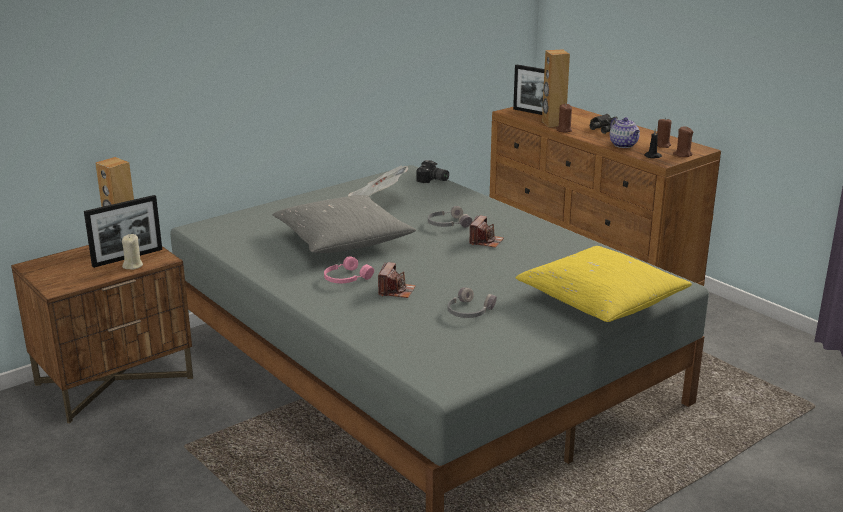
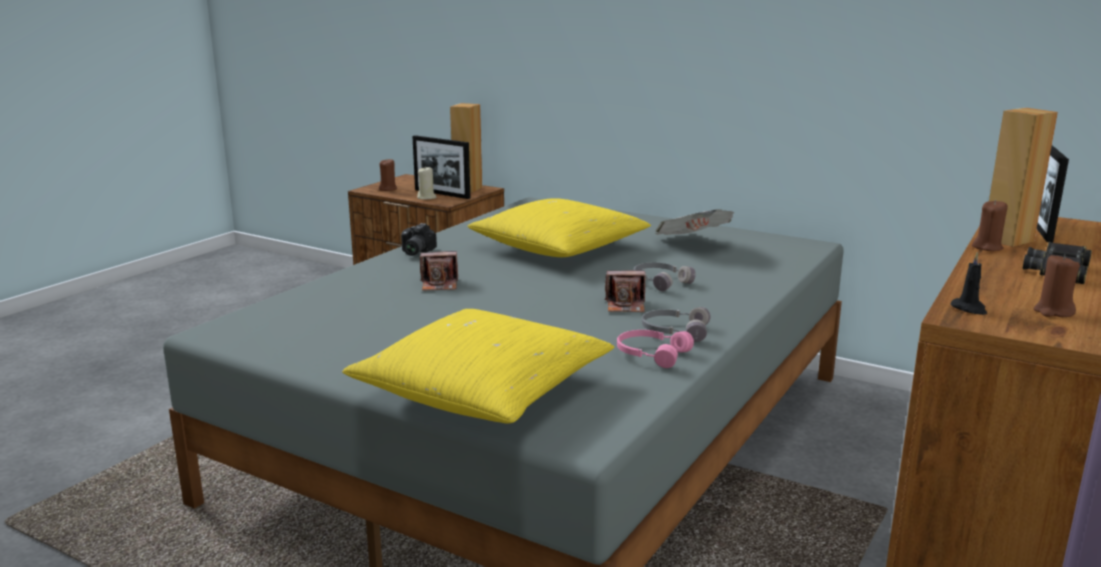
camera: 70 degrees right, 5 degrees down
grey pillow [273,195,416,253] -> yellow pillow [467,198,651,257]
pink headphones [324,256,374,283] -> pink headphones moved to [617,330,694,368]
camera [416,160,449,183] -> camera moved to [401,223,437,256]
grey headphones [447,287,497,318] -> grey headphones moved to [642,307,711,342]
teapot [610,117,640,148] -> none
brown candle [673,126,693,157] -> brown candle moved to [379,158,397,191]

